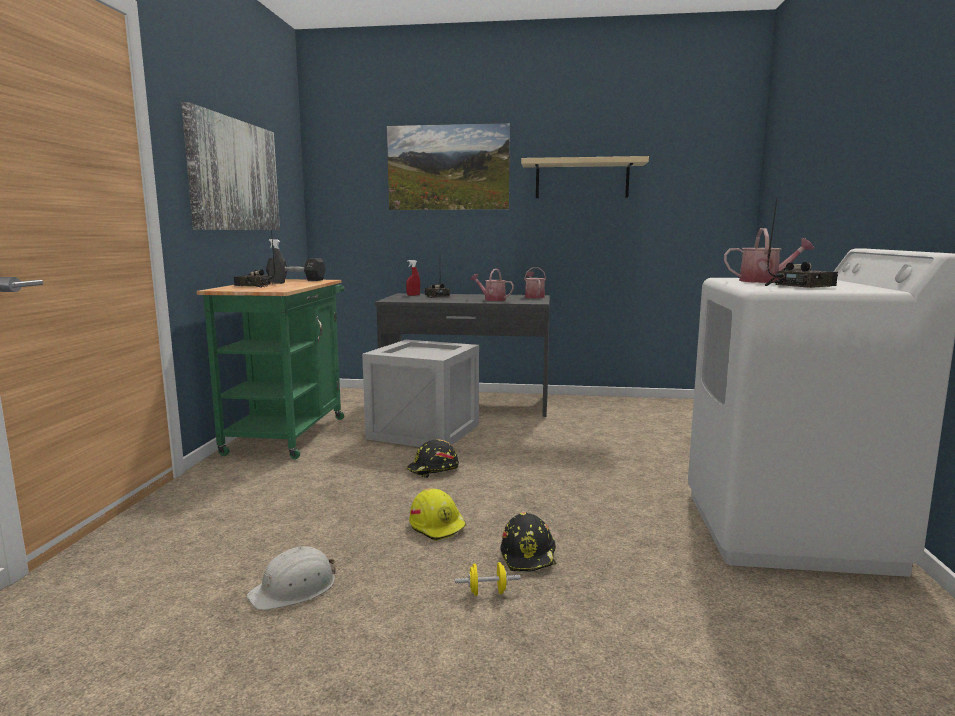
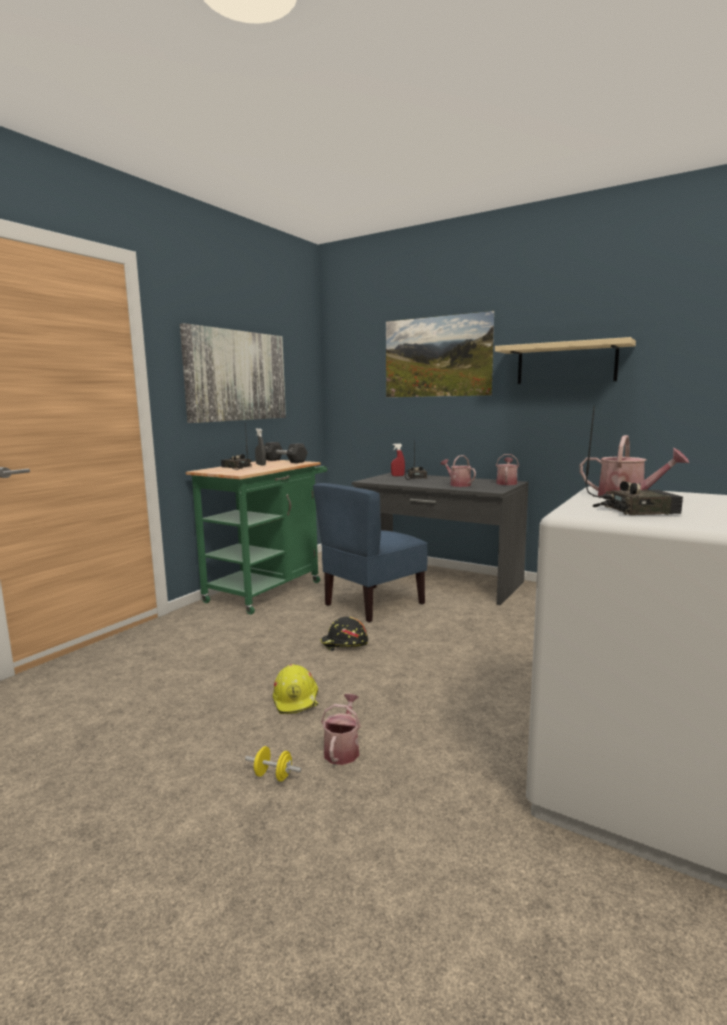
camera: 25 degrees right, 0 degrees up
white hard hat [247,546,336,610] -> none
crate [362,340,479,447] -> blue chair [313,483,428,622]
black hard hat [500,512,556,572] -> watering can [321,694,361,765]

